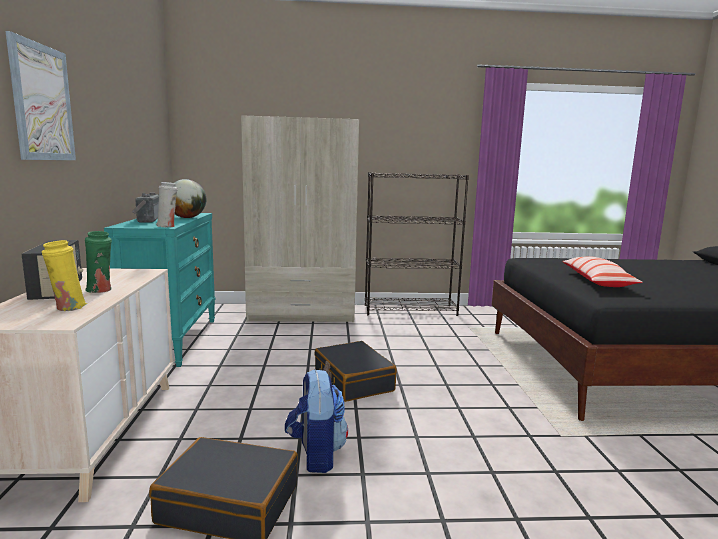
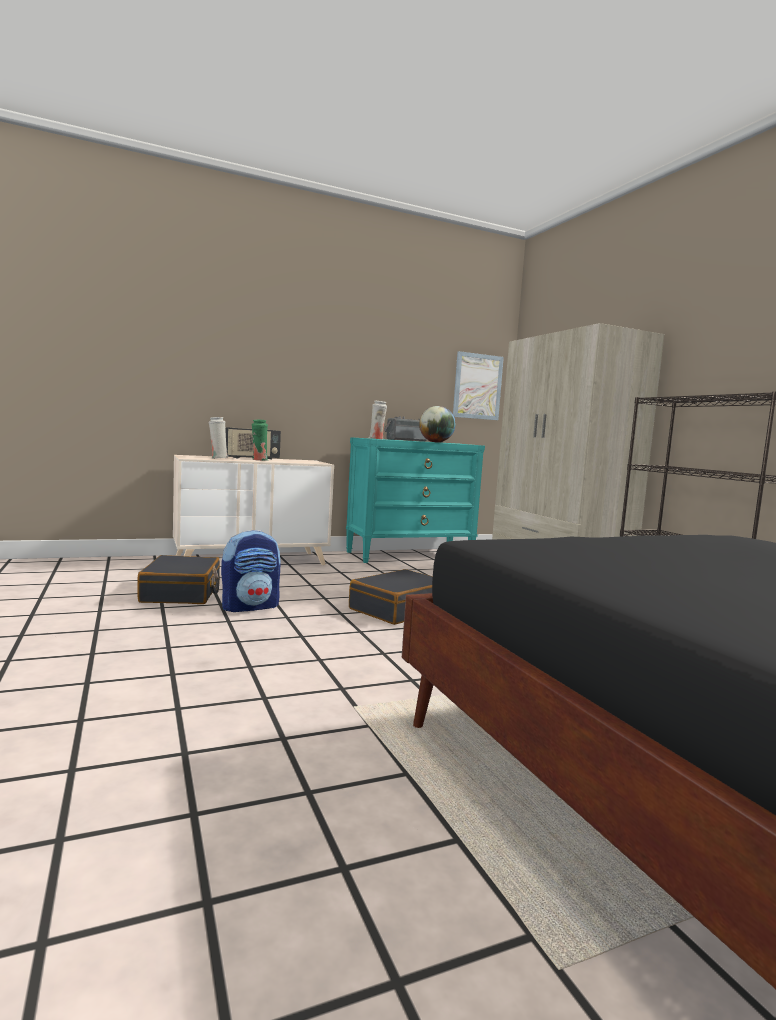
camera: 70 degrees right, 5 degrees down
picture [6,31,76,160] -> picture moved to [453,351,504,420]
yellow vase [42,240,87,311] -> white vase [209,417,228,459]
pillow [562,256,643,287] -> none

